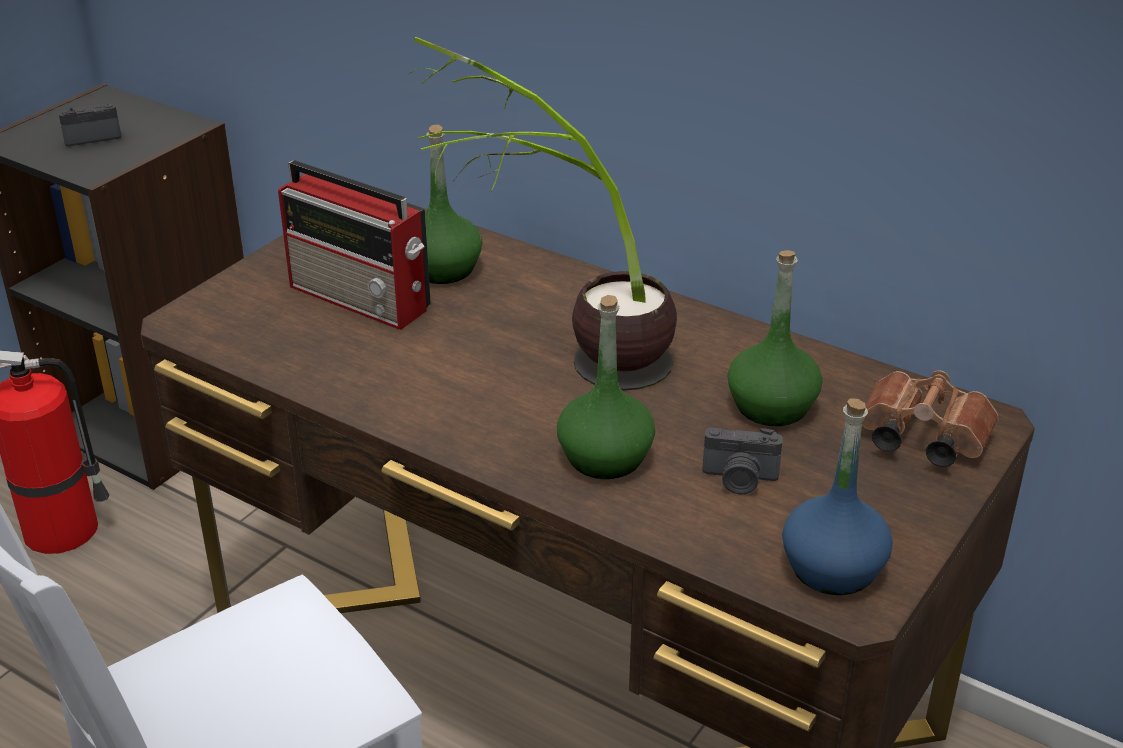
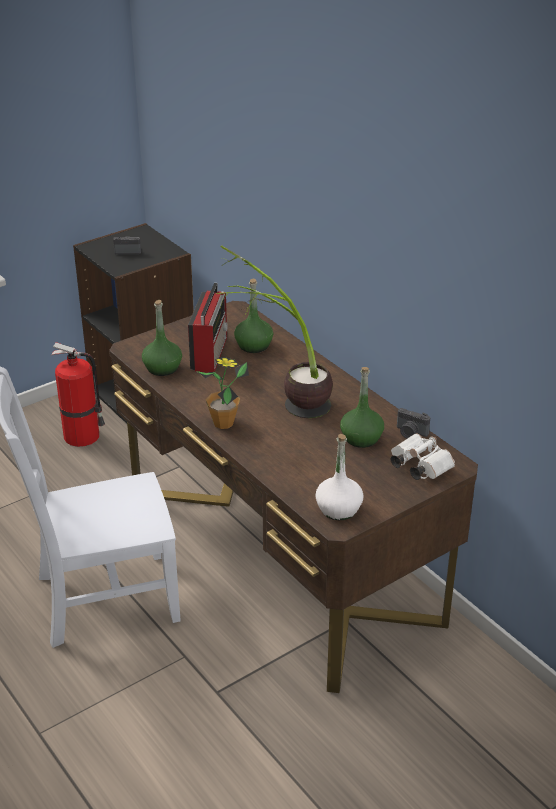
camera: 20 degrees right, 0 degrees up
radio [278,160,431,330] -> radio turned 135 degrees counterclockwise [188,283,228,373]
green bottle [557,295,655,479] -> green bottle moved to [142,300,182,376]
camera [702,427,783,494] -> camera moved to [397,408,430,438]
blue bottle [782,398,893,595] -> white bottle [315,434,364,520]
brown binoculars [862,370,998,467] -> white binoculars [391,433,455,480]
none -> potted plant [196,357,249,429]

